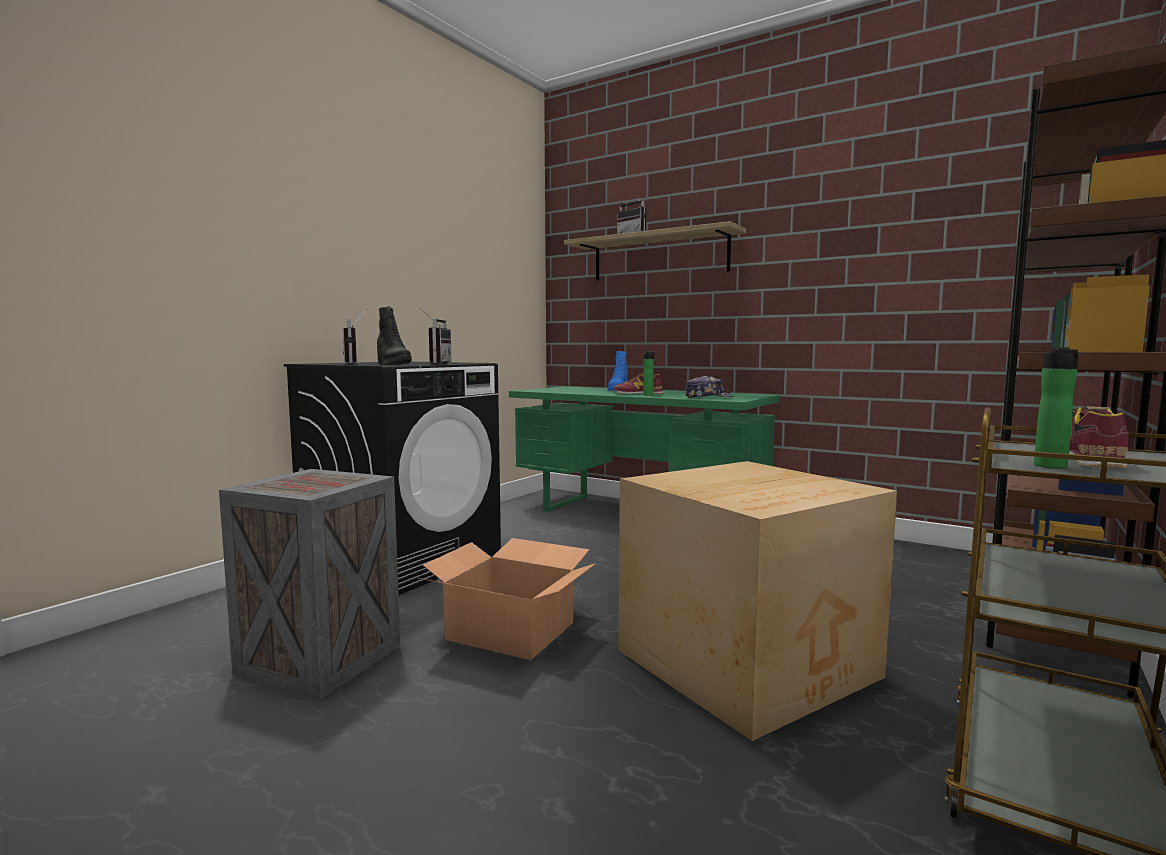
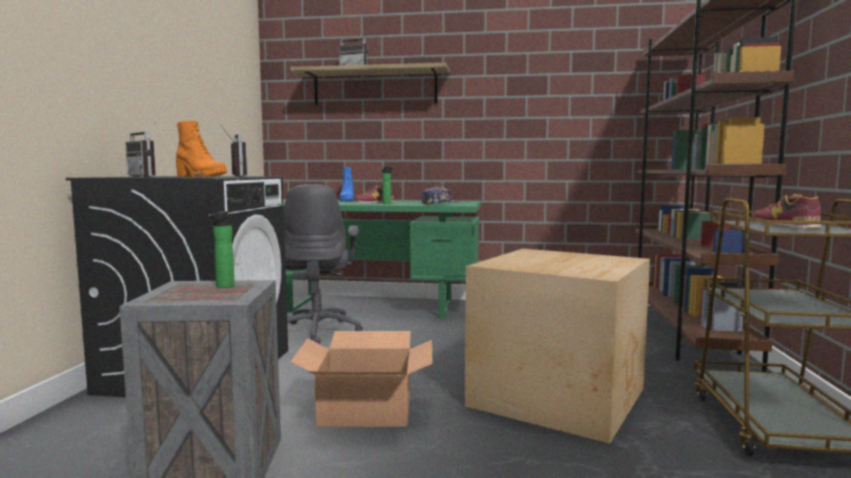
camera: 25 degrees left, 0 degrees up
black boot [377,306,412,364] -> orange boot [176,120,227,177]
bottle [1034,347,1079,469] -> bottle moved to [210,211,235,288]
none -> grey office chair [284,184,363,344]

